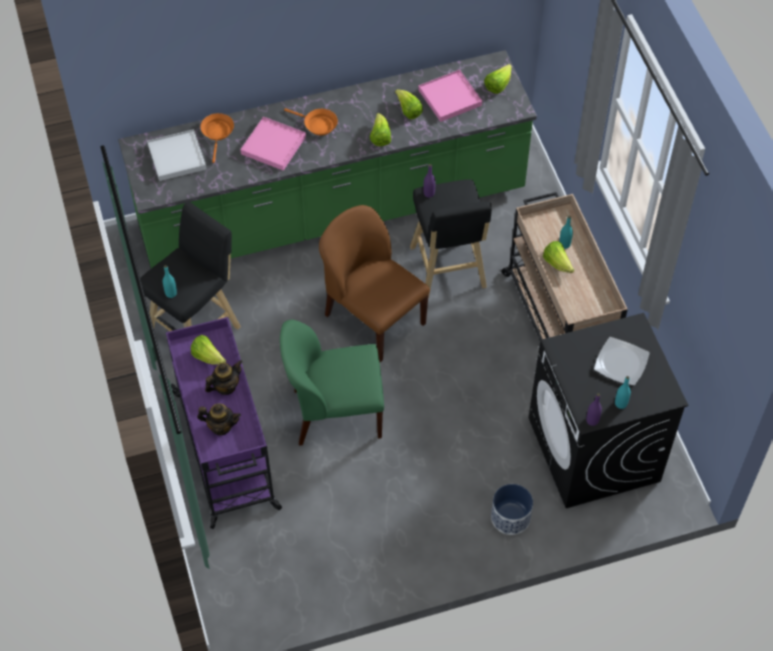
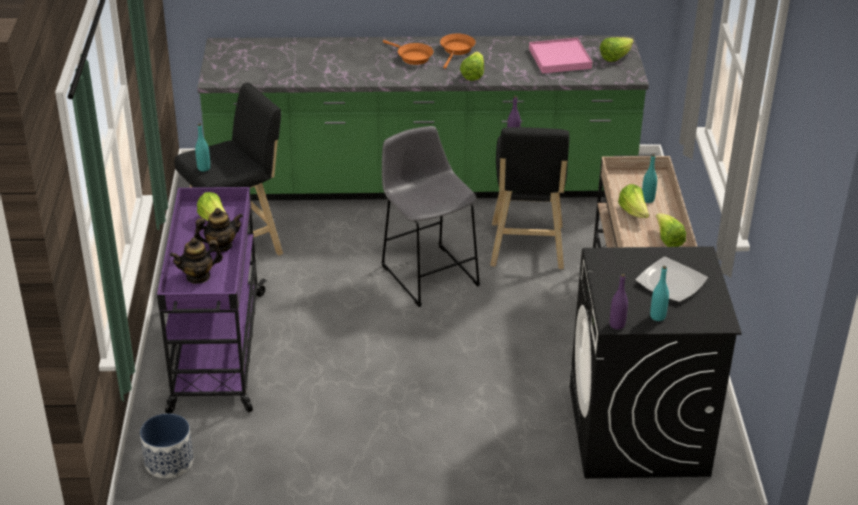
camera: 15 degrees right, 20 degrees down
white tray [147,129,206,181] -> none
teapot [197,404,241,435] -> teapot turned 135 degrees clockwise [170,238,223,284]
orange frying pan [200,113,234,163] -> orange frying pan moved to [440,33,476,69]
pink tray [240,117,306,171] -> none
green chair [280,320,384,446] -> none
brown chair [319,205,430,362] -> grey stool [381,126,480,307]
lettuce [395,89,423,119] -> lettuce moved to [656,213,686,247]
planter [491,484,533,535] -> planter moved to [140,413,194,478]

